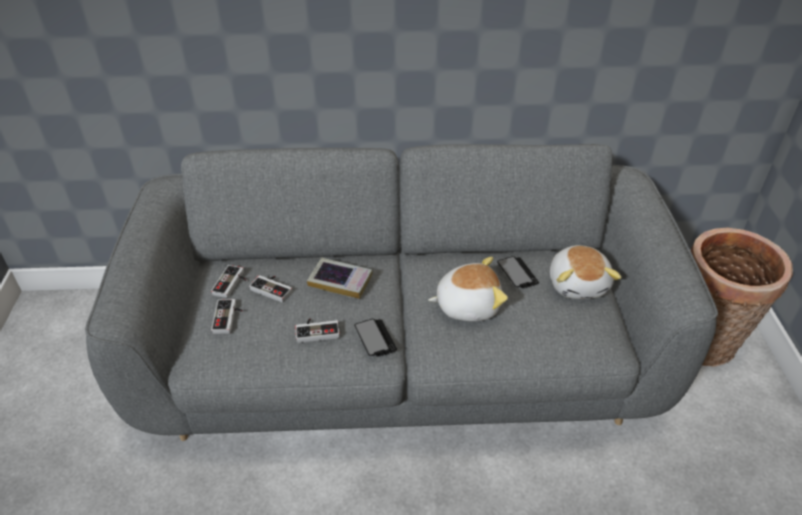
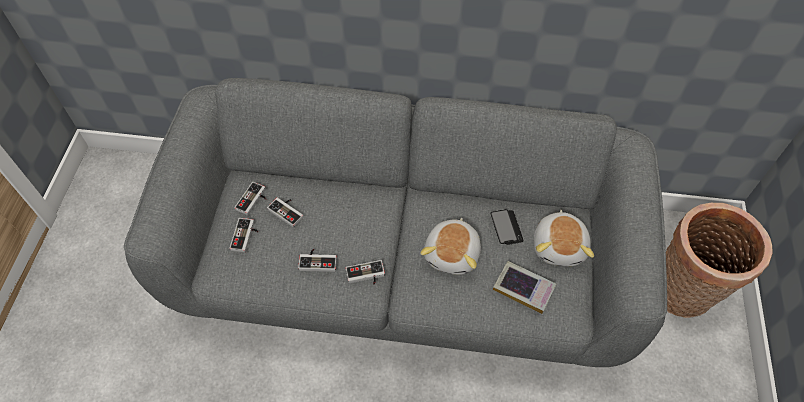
camera: 10 degrees right, 15 degrees up
book [307,258,373,299] -> book moved to [493,261,556,314]
phone [354,319,397,357] -> game controller [346,260,385,285]
plush toy [428,257,508,322] -> plush toy turned 105 degrees clockwise [420,218,481,275]

